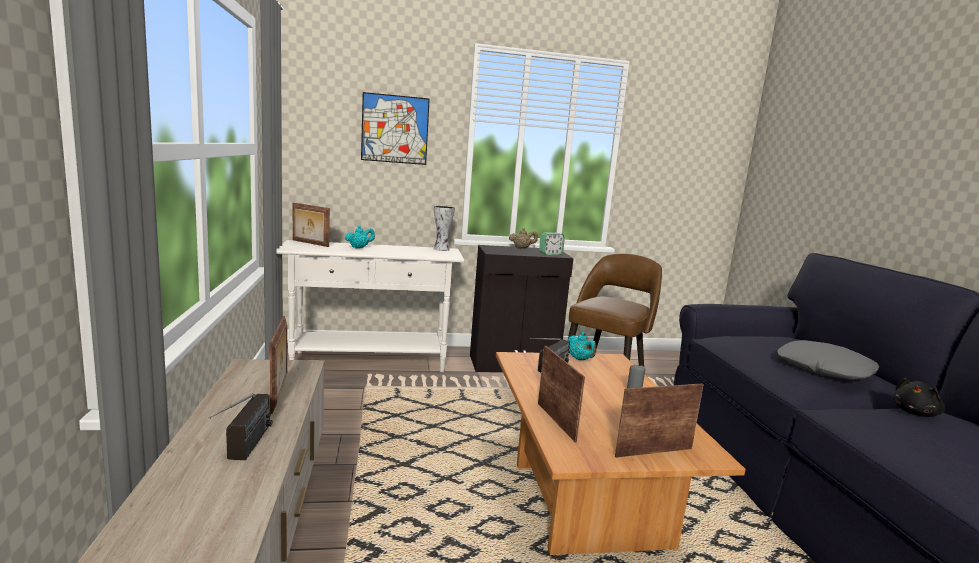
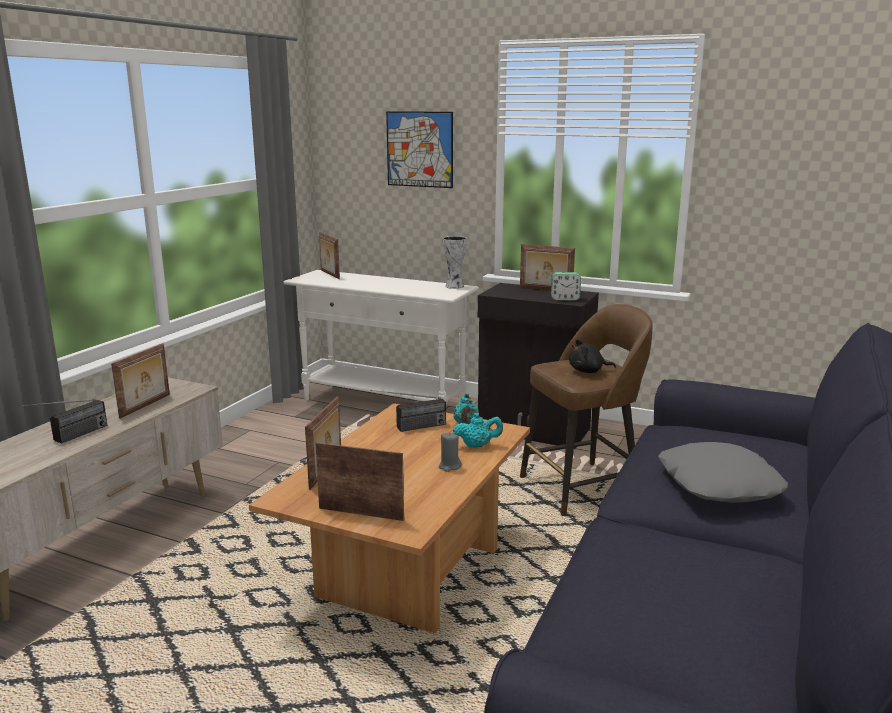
camera: 35 degrees right, 5 degrees up
turquoise teapot [345,226,375,248] -> turquoise teapot moved to [453,413,503,448]
beige teapot [509,228,538,249] -> picture frame [520,244,575,290]
black plush toy [893,378,945,417] -> black plush toy moved to [569,339,616,373]

